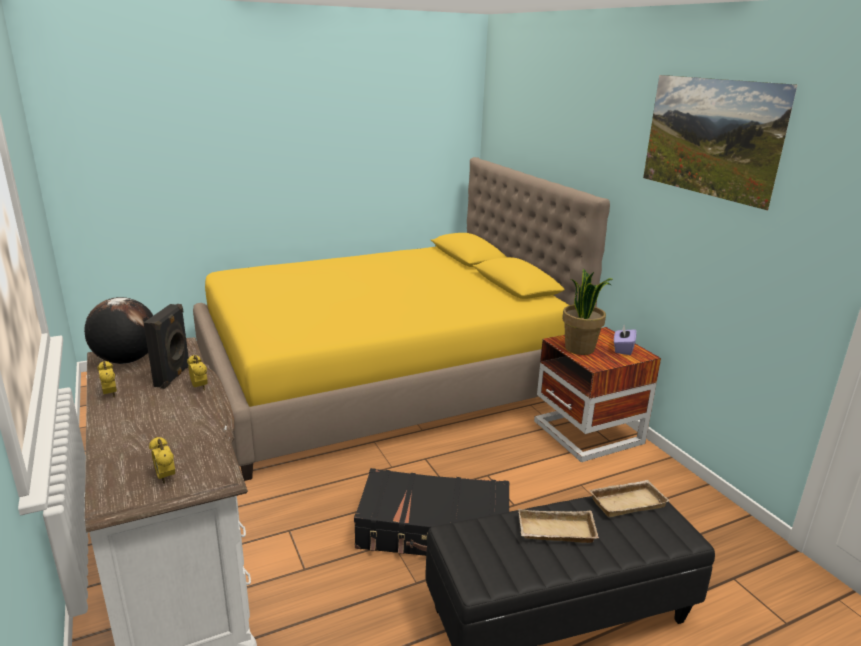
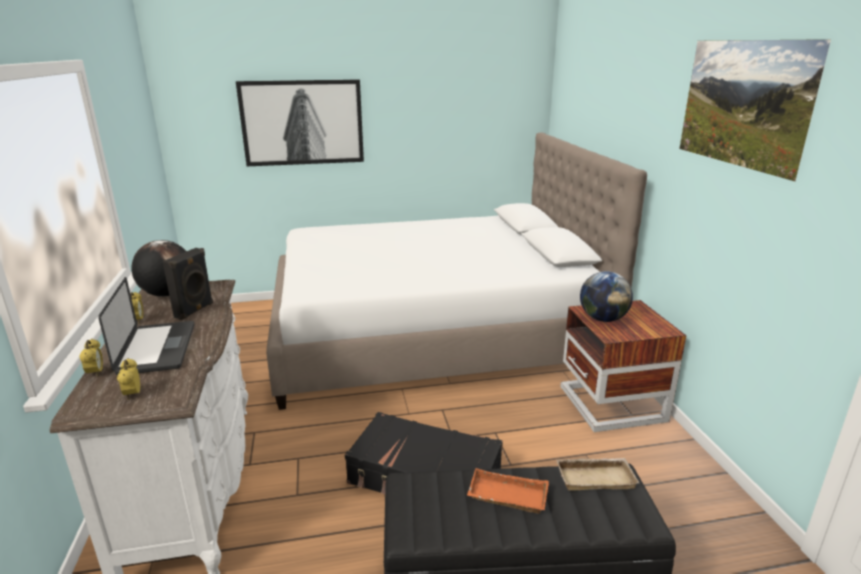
camera: 15 degrees right, 0 degrees up
alarm clock [187,355,207,390] -> alarm clock moved to [79,339,103,377]
yellow bed [193,157,610,481] -> white bed [266,132,647,410]
beige tray [518,509,599,543] -> orange tray [467,468,549,514]
potted plant [562,269,613,355] -> globe [580,271,633,322]
purple tissue box [614,325,637,355] -> none
none -> laptop [98,277,194,375]
none -> picture [236,79,364,166]

